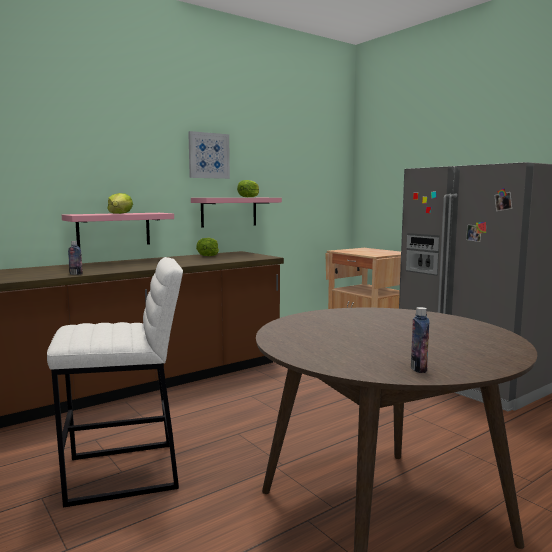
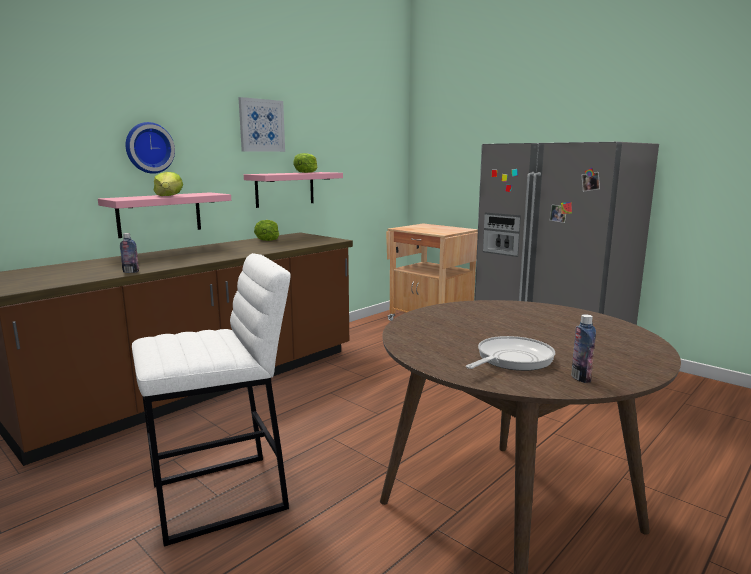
camera: 10 degrees left, 5 degrees up
none -> wall clock [126,122,175,174]
none -> frying pan [466,336,555,371]

